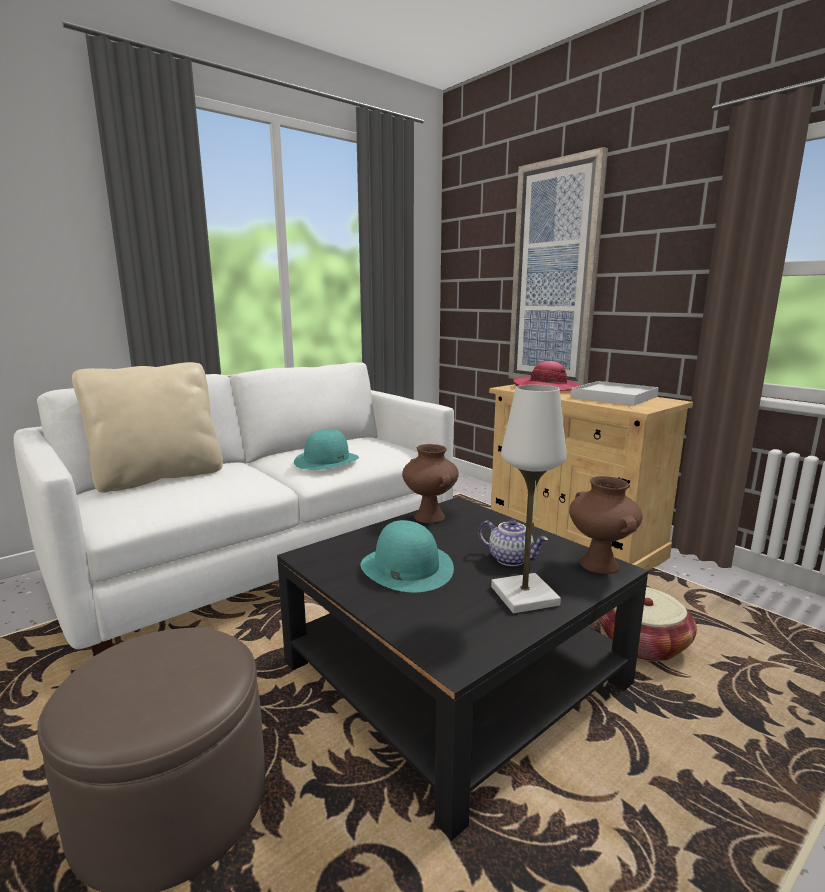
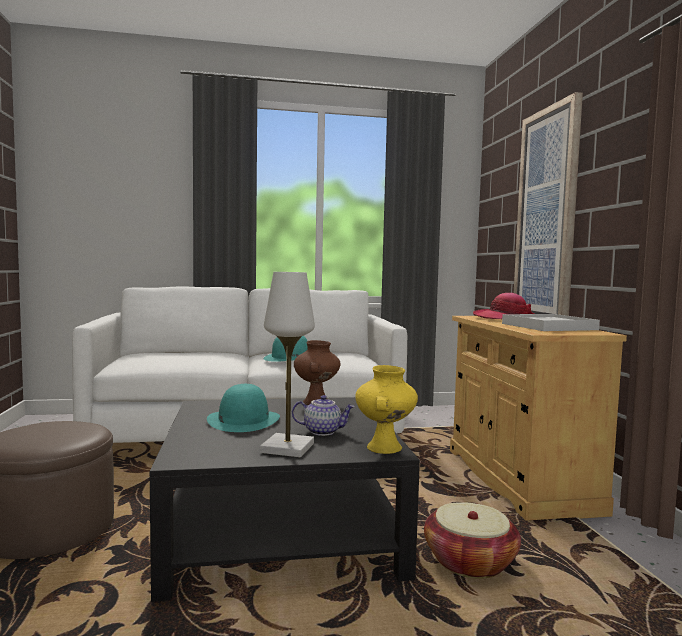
camera: 30 degrees right, 10 degrees down
beige pillow [72,362,223,493] -> none
teapot [478,519,548,566] -> teapot turned 60 degrees counterclockwise [292,395,355,436]
brown vase [569,476,643,574] -> yellow vase [355,365,418,454]

